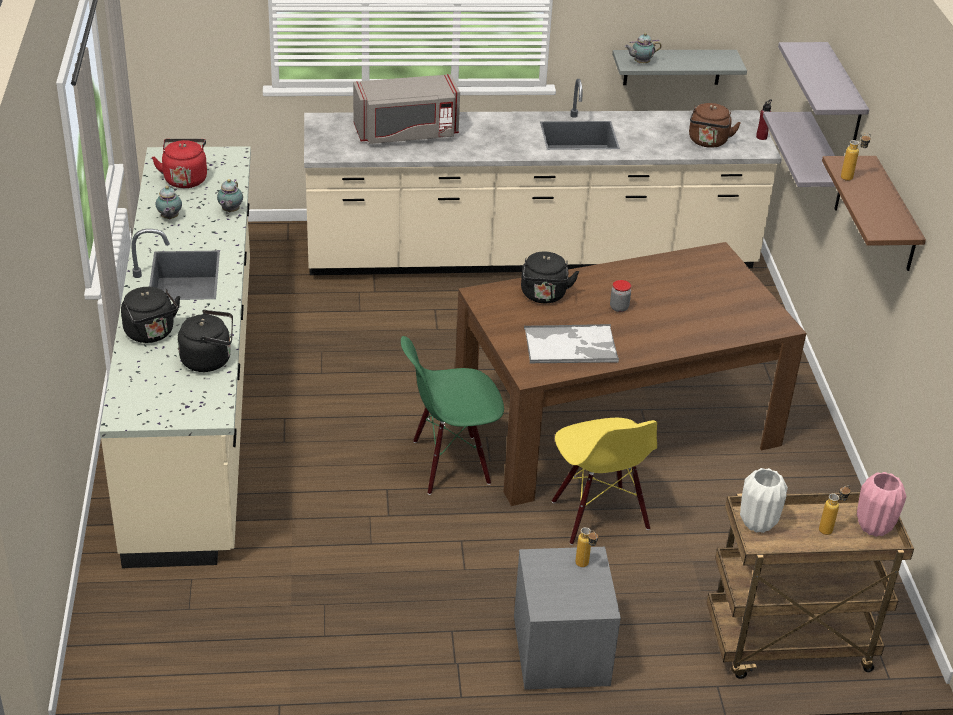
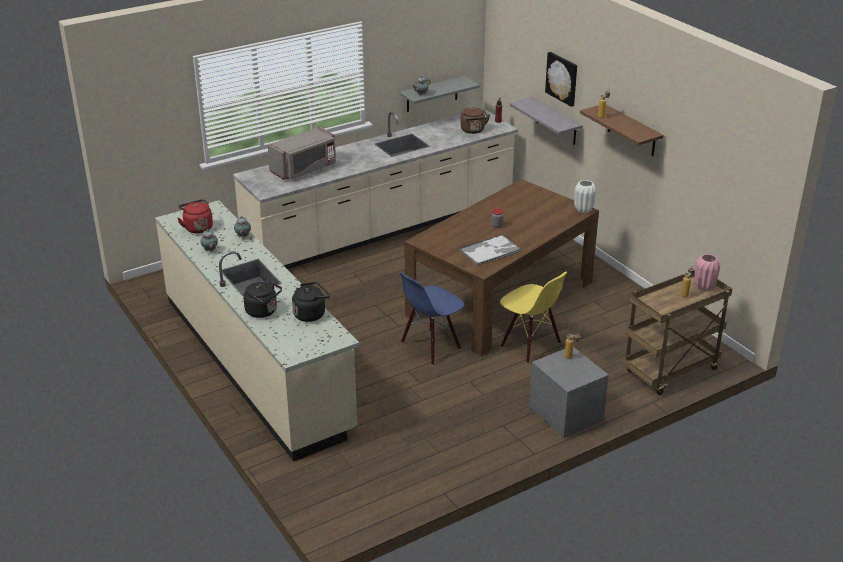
camera: 25 degrees left, 5 degrees down
green chair [401,336,504,495] -> blue chair [400,272,464,366]
black kettle [521,252,579,303] -> none
white vase [740,468,788,533] -> white vase moved to [574,180,597,214]
grey shelf [778,42,869,140] -> picture [545,52,577,107]

